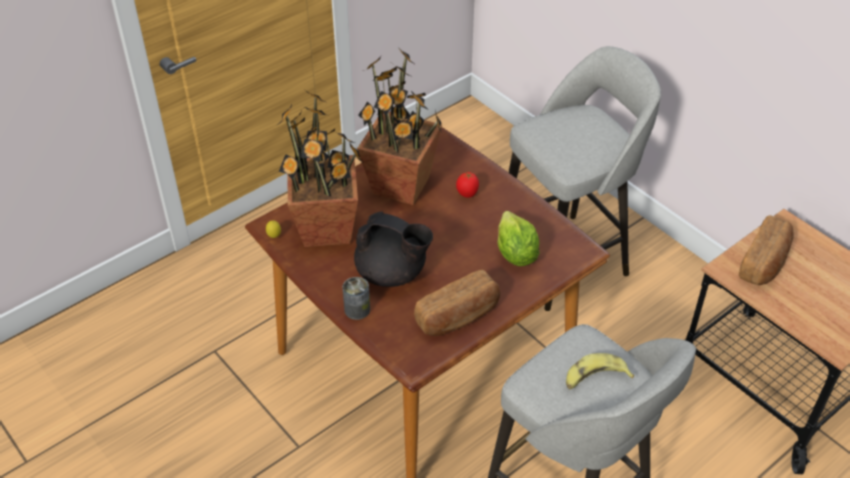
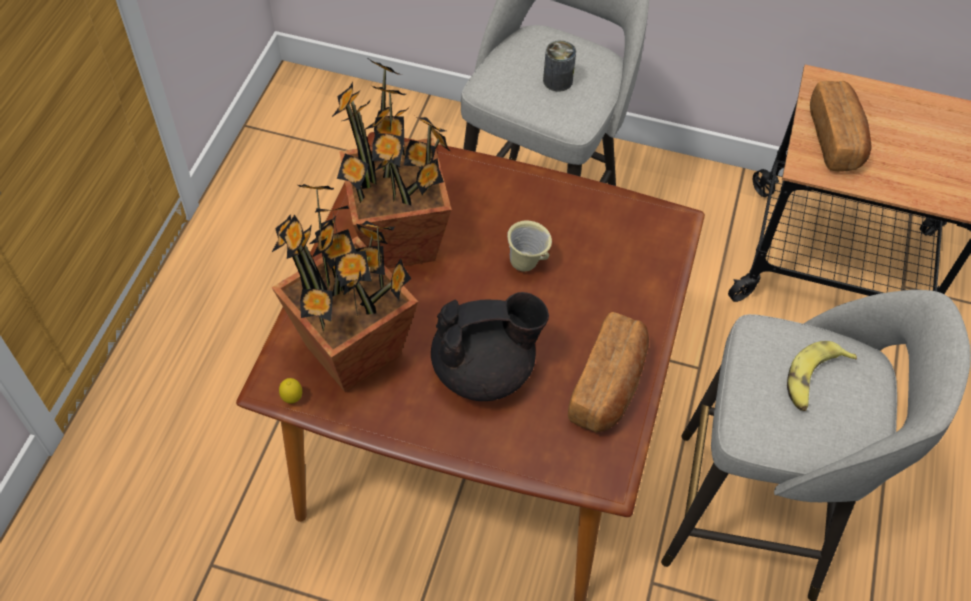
camera: 35 degrees left, 10 degrees up
can [343,277,370,320] -> can moved to [543,40,576,92]
tomato [456,172,479,198] -> none
lettuce [497,211,540,266] -> none
none -> beige mug [507,221,552,272]

